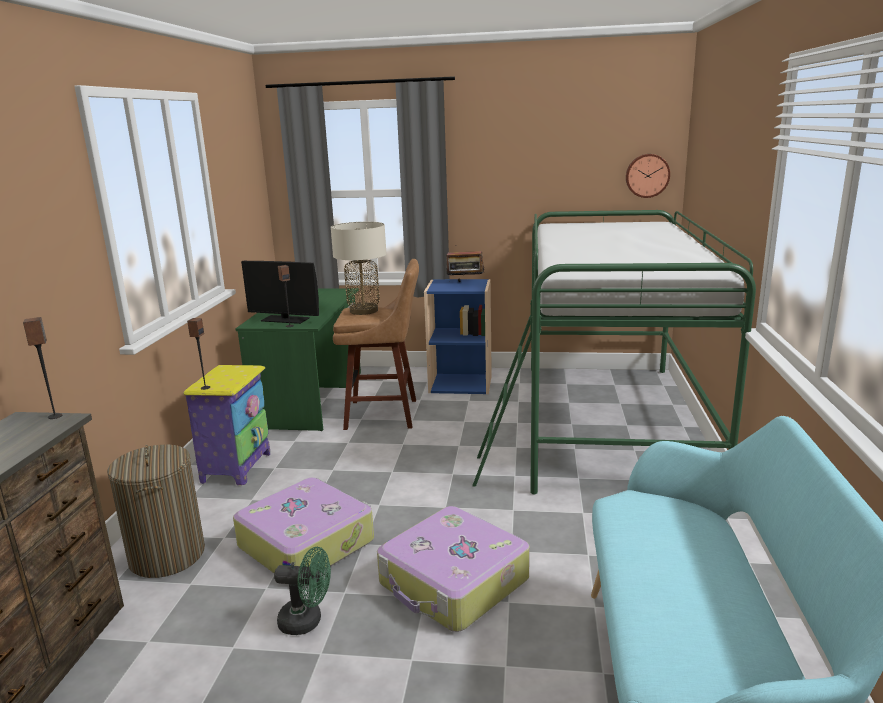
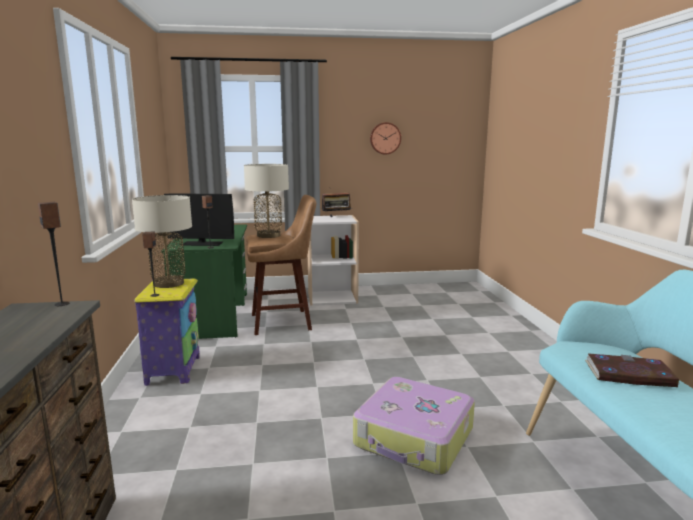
camera: 15 degrees left, 5 degrees down
laundry basket [107,445,205,578] -> none
suitcase [233,478,374,573] -> none
green fan [274,547,331,635] -> none
blue bookcase [424,279,492,394] -> white bookcase [308,215,359,306]
green bed [472,210,756,494] -> none
wall clock [626,154,670,198] -> wall clock moved to [370,122,401,155]
none -> table lamp [132,195,192,288]
none -> book [585,353,679,387]

